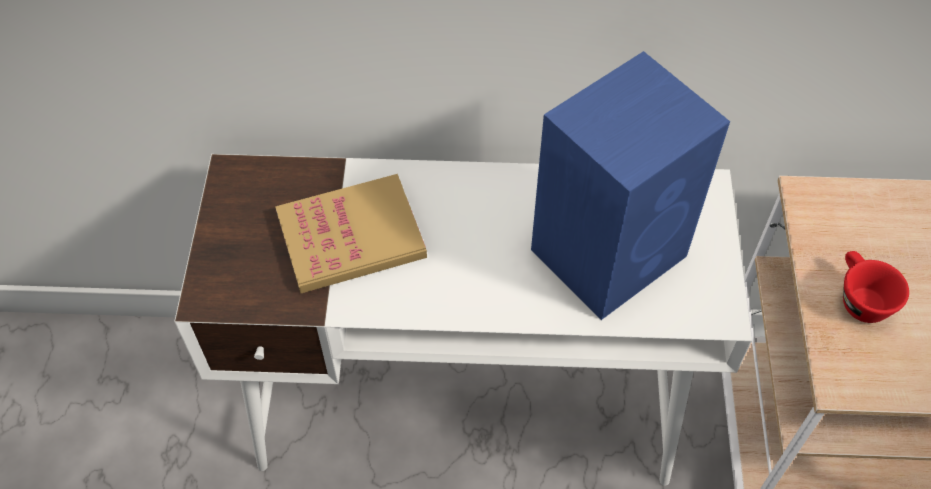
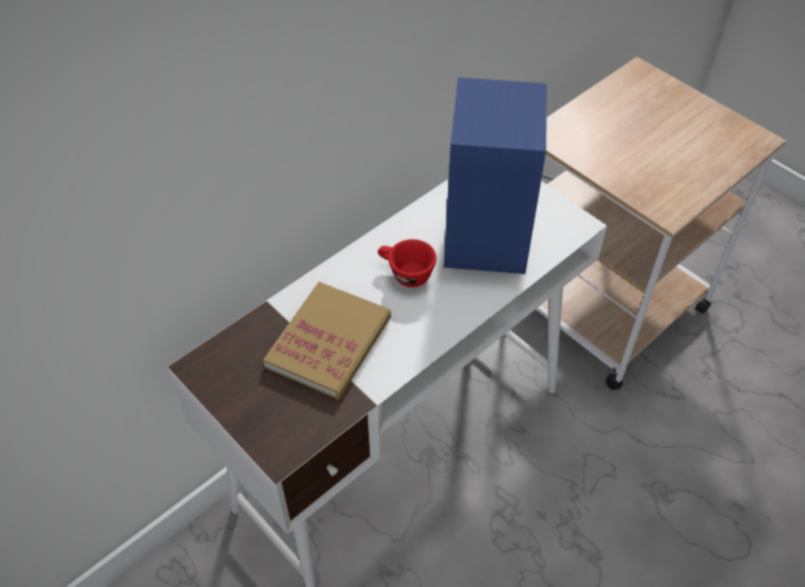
camera: 45 degrees left, 5 degrees down
red cup [843,251,909,323] -> red cup moved to [378,239,437,287]

